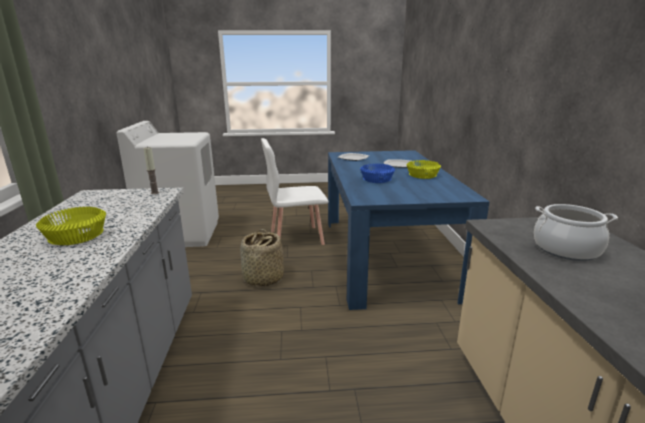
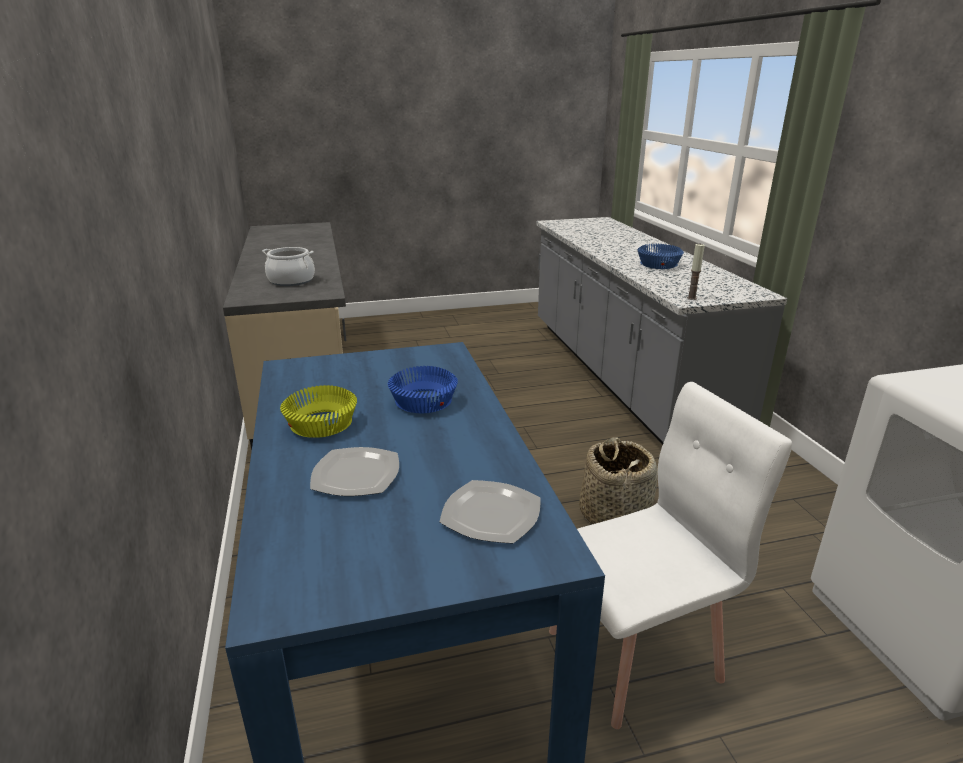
camera: 170 degrees right, 5 degrees up
yellow bowl [36,207,106,245] -> blue bowl [637,244,684,269]

